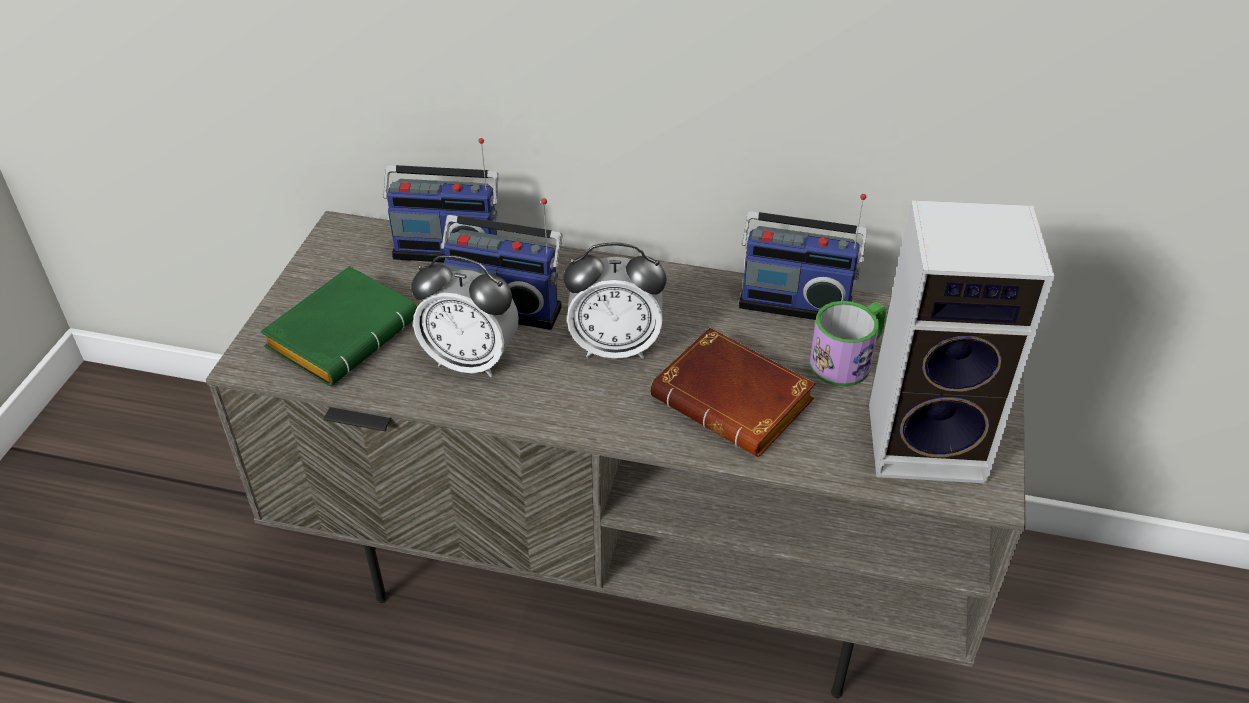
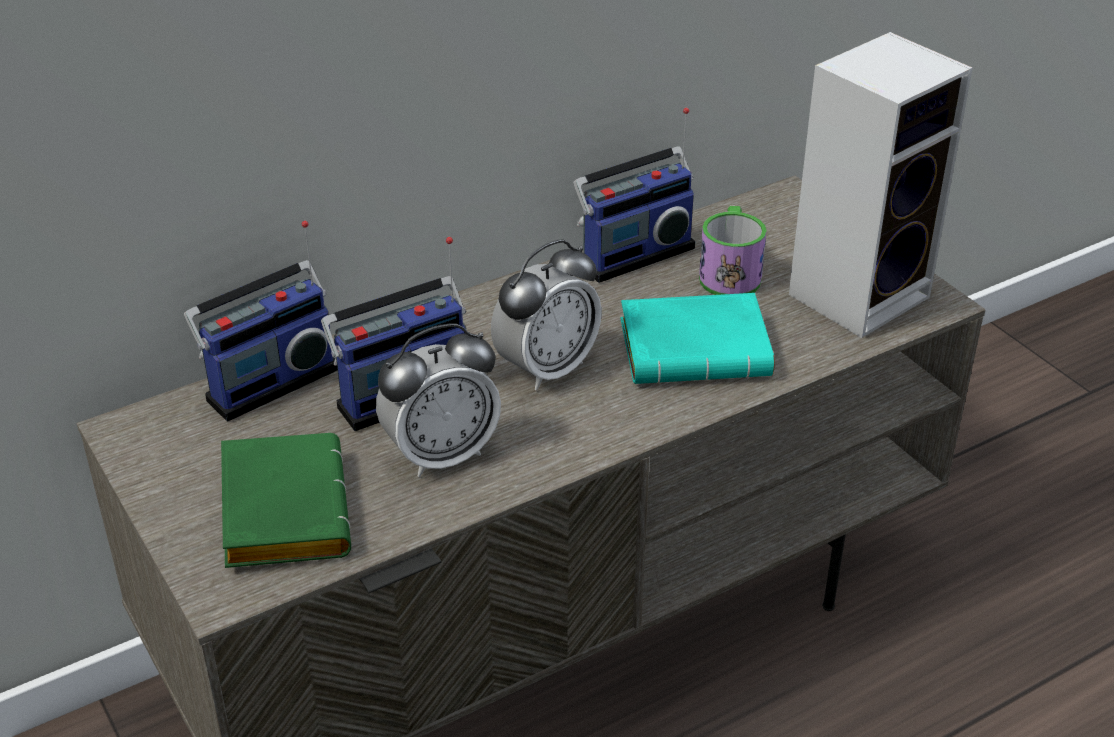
camera: 45 degrees left, 5 degrees down
brown book [650,327,816,457] -> turquoise book [620,293,775,384]

